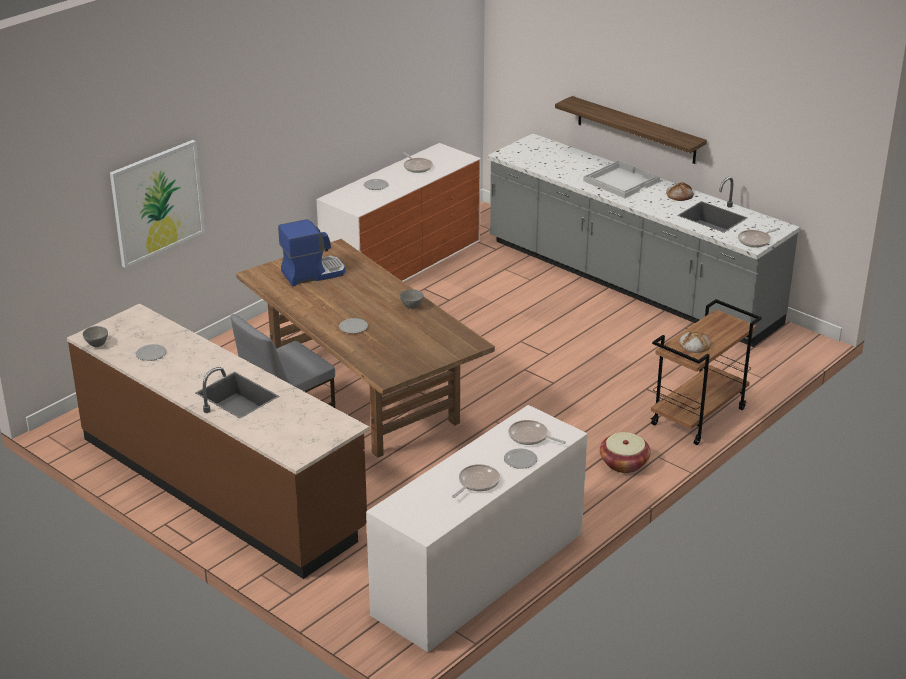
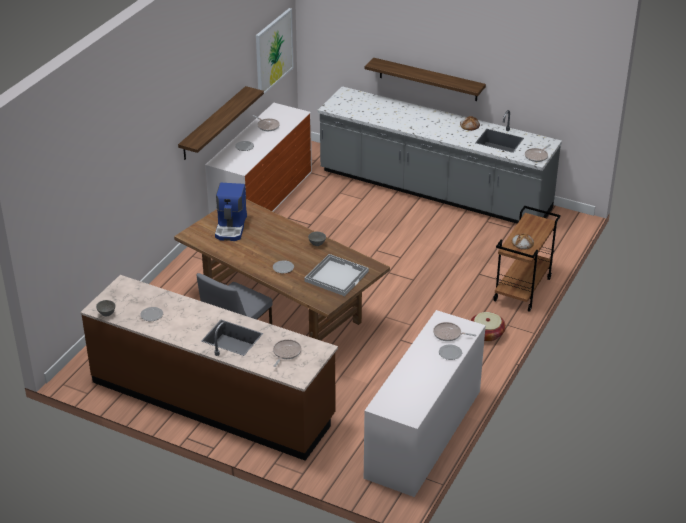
camera: 15 degrees left, 5 degrees up
picture [110,140,205,268] -> picture moved to [256,8,293,97]
coffee machine [278,219,345,286] -> coffee machine turned 135 degrees clockwise [215,183,247,241]
frying pan [452,464,500,498] -> frying pan moved to [273,339,301,367]
white tray [583,161,660,198] -> white tray moved to [304,254,369,296]
none -> shelf [178,86,264,160]

